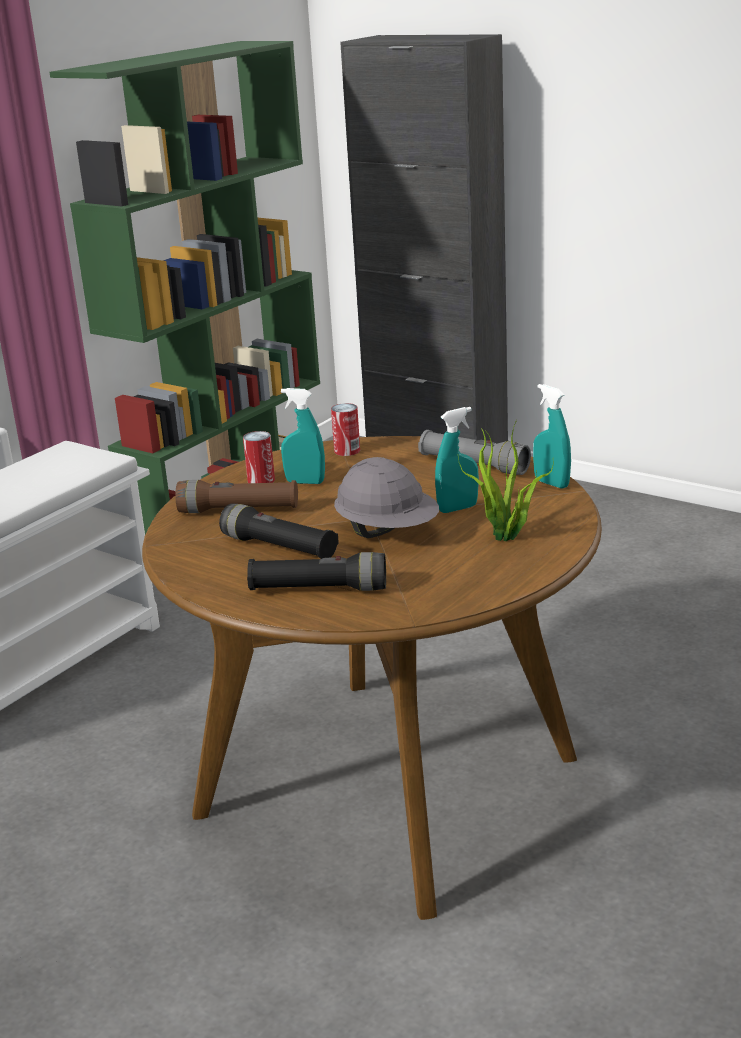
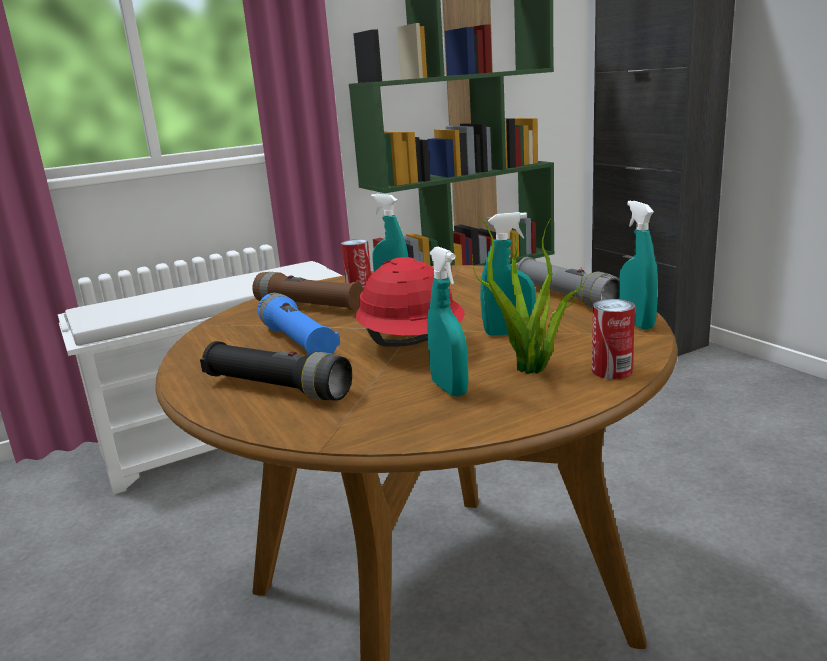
camera: 25 degrees right, 5 degrees down
black flashlight [219,503,339,559] -> blue flashlight [258,293,340,355]
can [331,403,360,456] -> can moved to [592,299,635,379]
grey hard hat [334,457,439,538] -> red hard hat [356,257,465,347]
none -> turquoise spray bottle [427,247,469,397]

